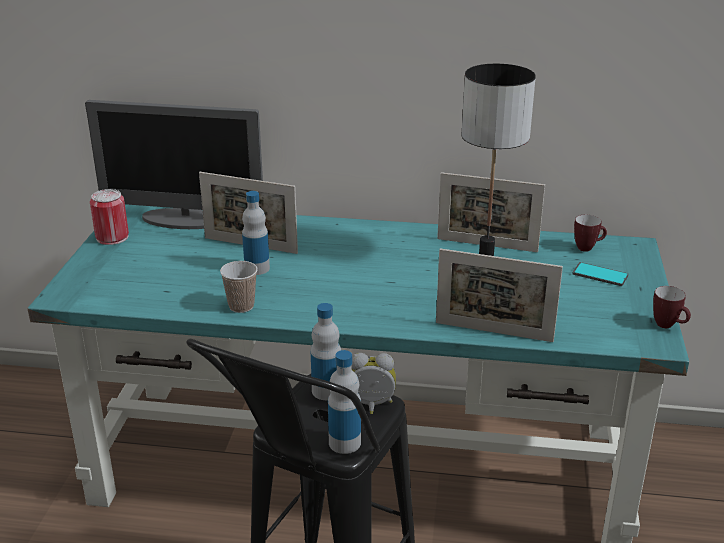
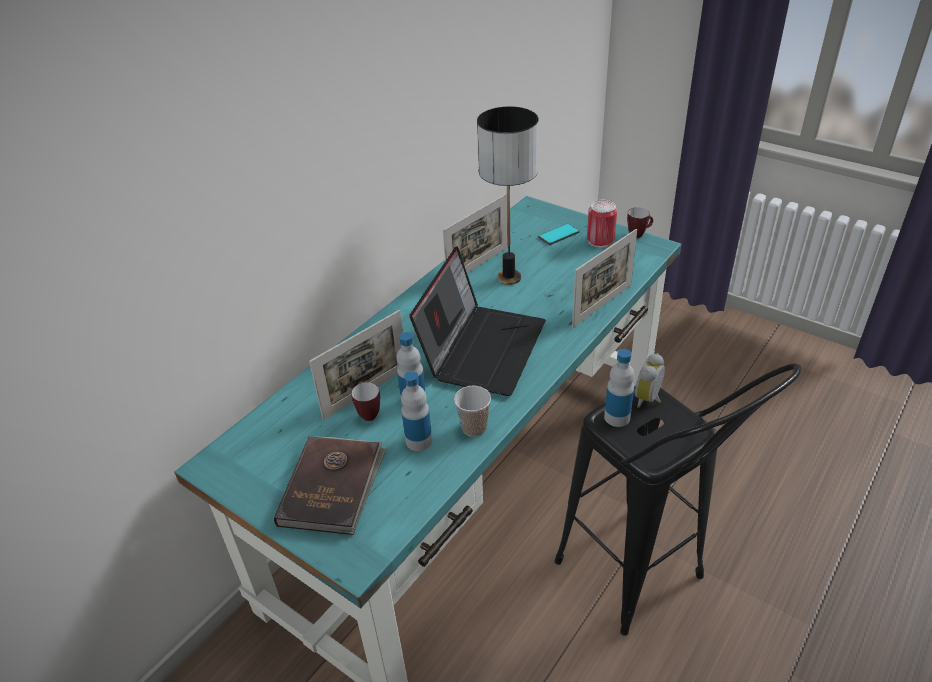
camera: 60 degrees left, 10 degrees up
monitor [85,100,263,229] -> none
can [90,189,129,245] -> can moved to [587,200,617,248]
bottle [328,350,361,454] -> bottle moved to [401,371,432,451]
mug [574,215,607,252] -> mug moved to [351,382,380,421]
none -> brown book [274,436,387,535]
none -> laptop [409,246,546,396]

